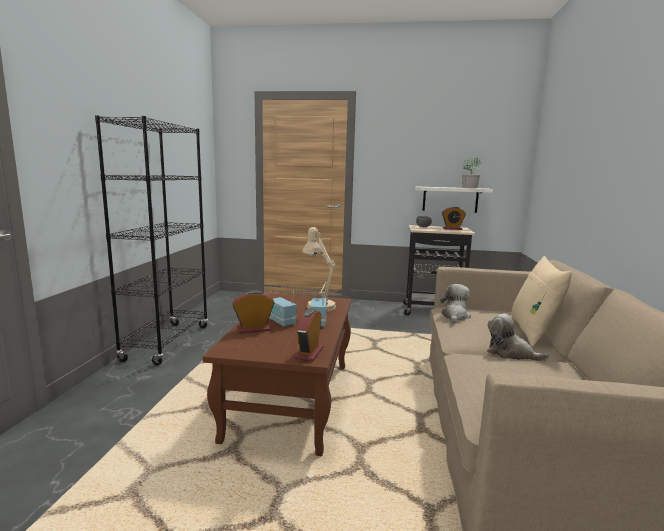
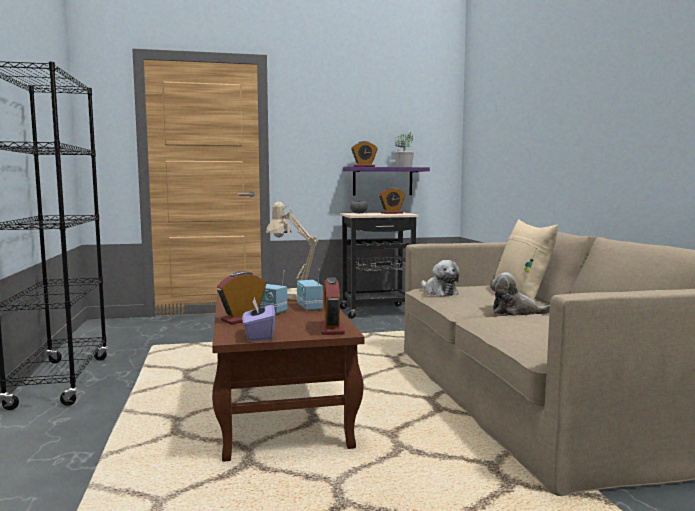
camera: 20 degrees left, 5 degrees down
white shelf [415,186,493,213] -> purple shelf [343,167,430,196]
plush toy [440,284,471,323] -> plush toy turned 150 degrees clockwise [421,260,460,296]
none -> purple tissue box [242,297,275,341]
none -> alarm clock [351,141,378,167]

